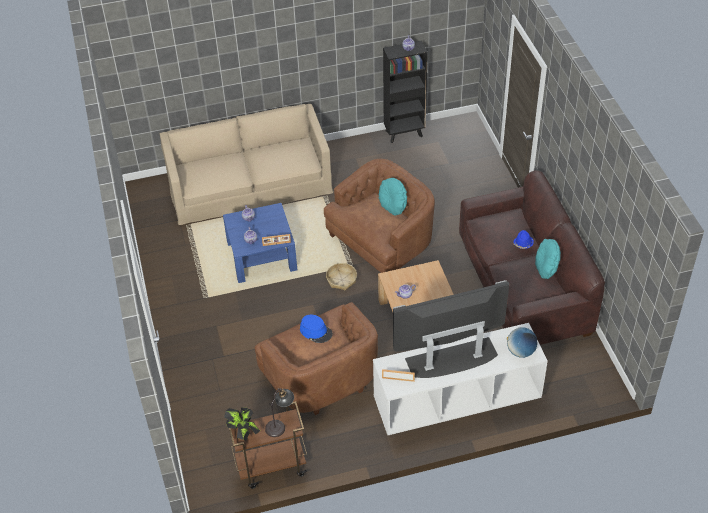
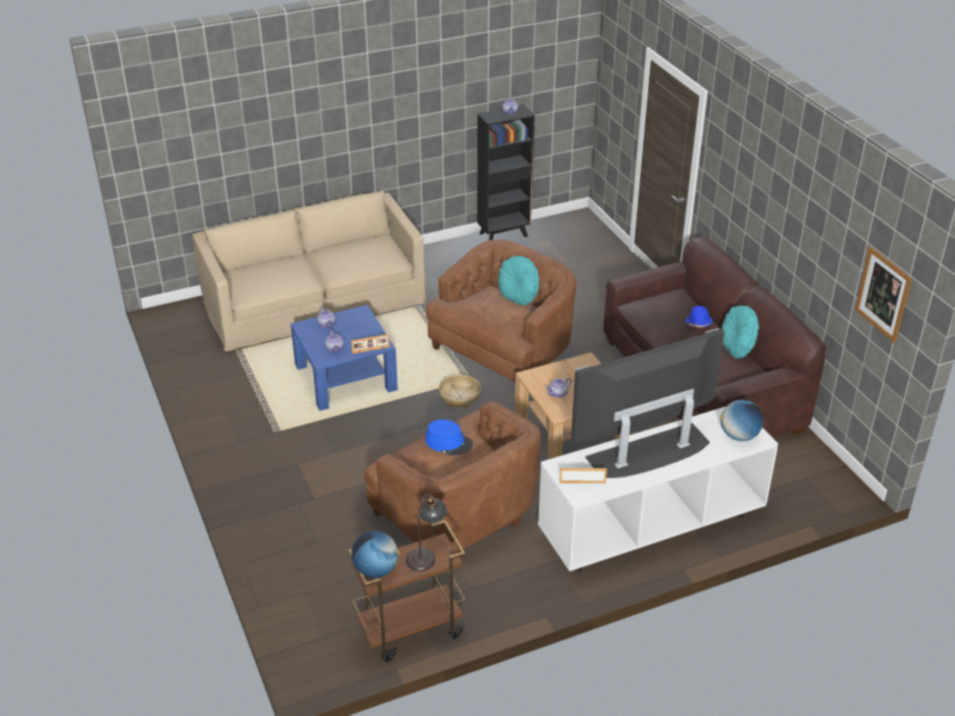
camera: 10 degrees left, 10 degrees down
potted plant [224,408,260,441] -> globe [352,531,399,578]
none -> picture [855,247,912,342]

